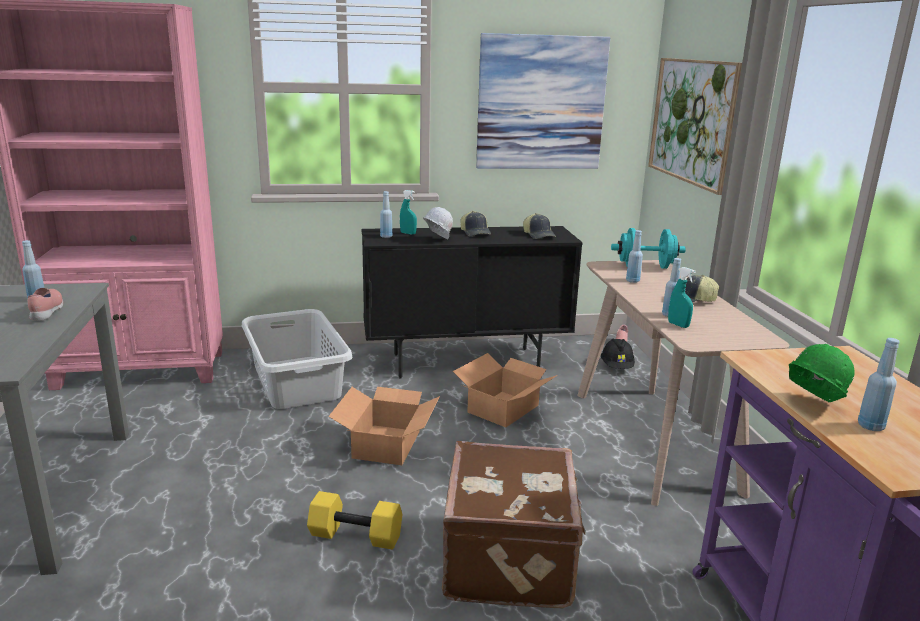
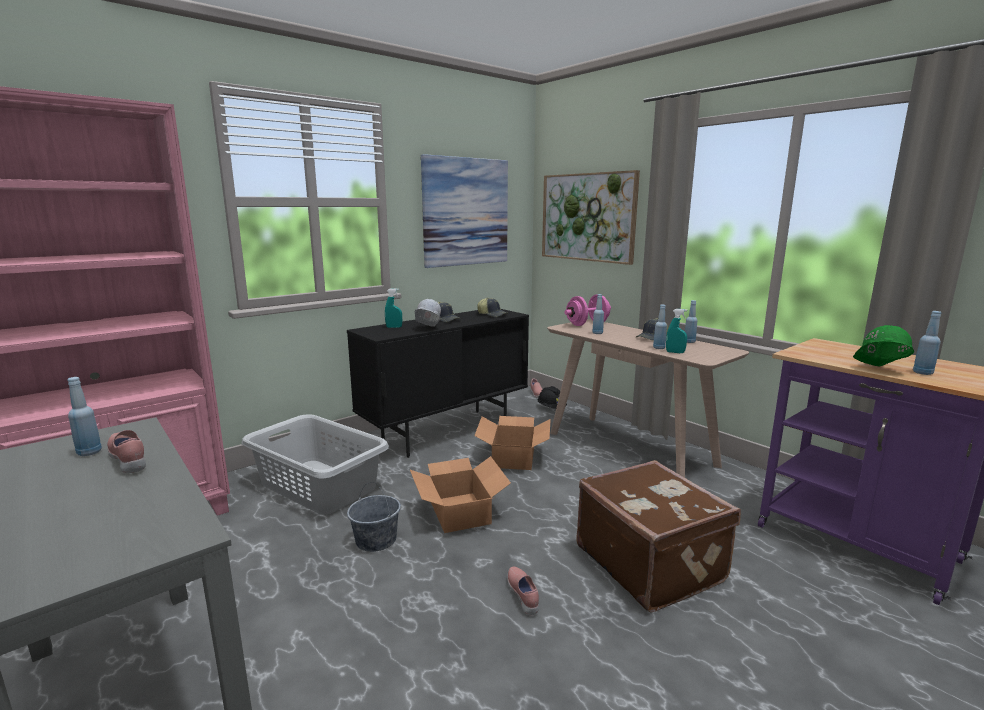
camera: 30 degrees left, 5 degrees down
yellow dumbbell [307,491,402,550] -> pink shoe [507,567,539,615]
blue bottle [380,191,392,238] -> blue bottle moved to [685,300,697,343]
turquoise dumbbell [611,228,686,269] -> pink dumbbell [564,294,611,326]
none -> grey bucket [347,482,401,552]

